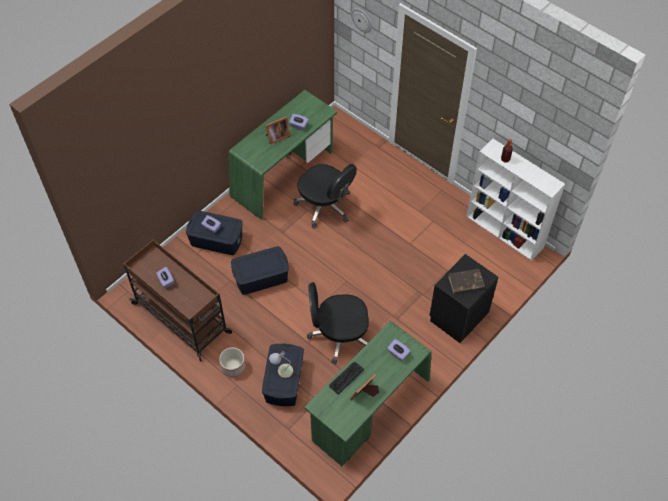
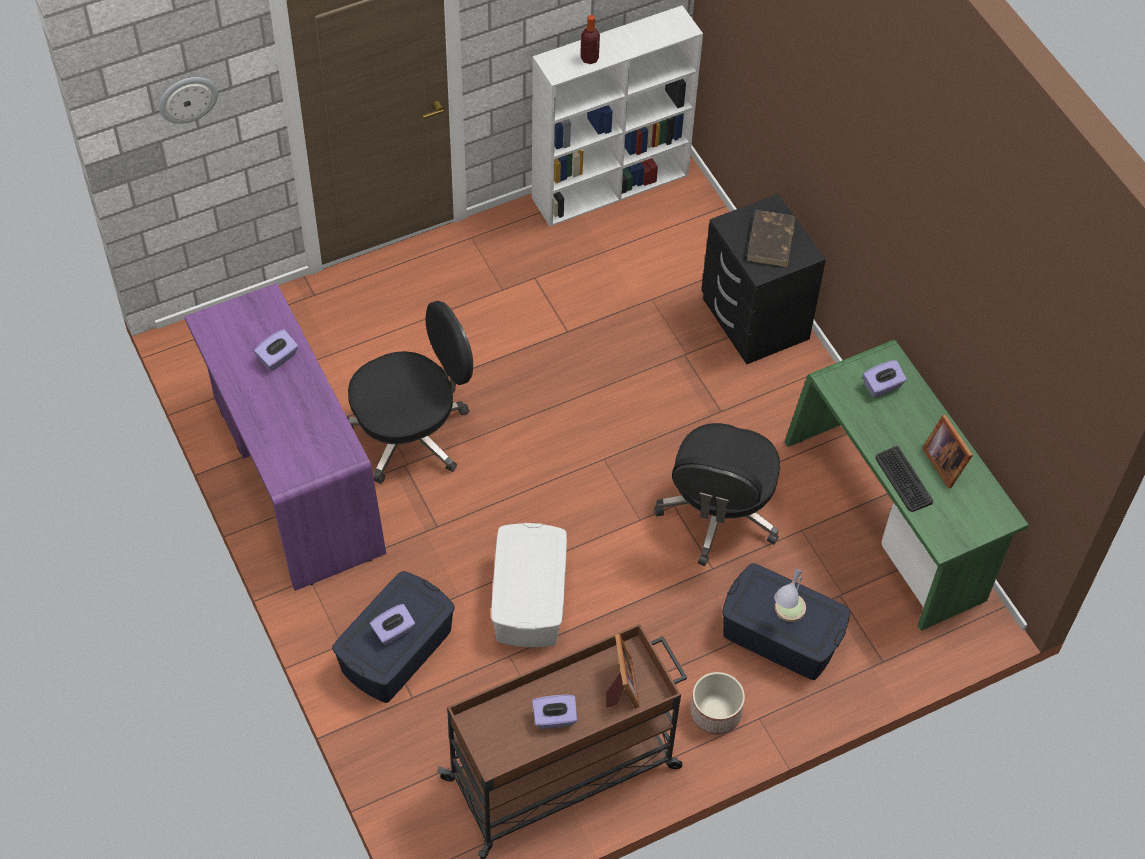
camera: 70 degrees left, 0 degrees up
green desk [228,90,337,219] -> purple desk [184,283,386,591]
blue storage box [231,246,289,295] -> white storage box [491,523,567,647]
picture frame [266,117,291,145] -> picture frame moved to [606,633,640,708]

